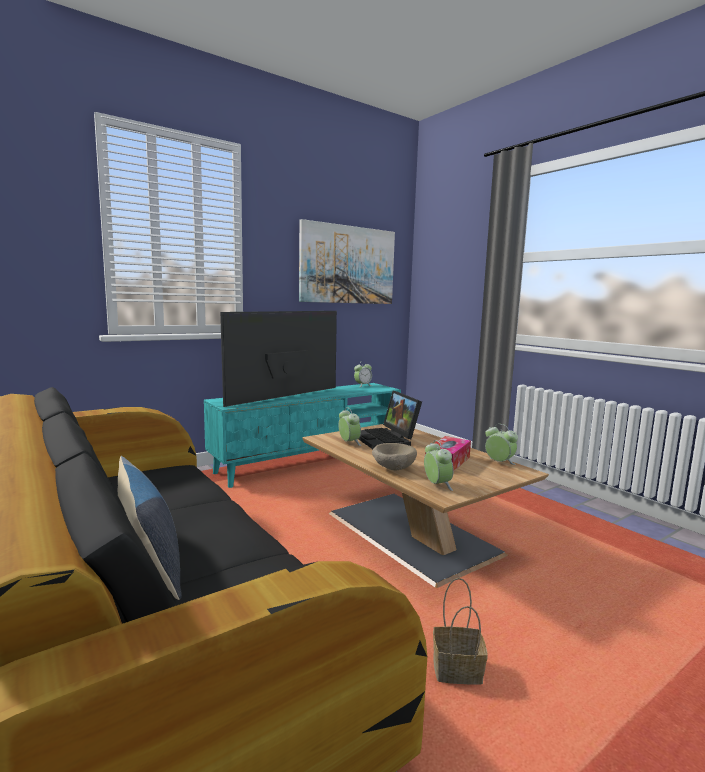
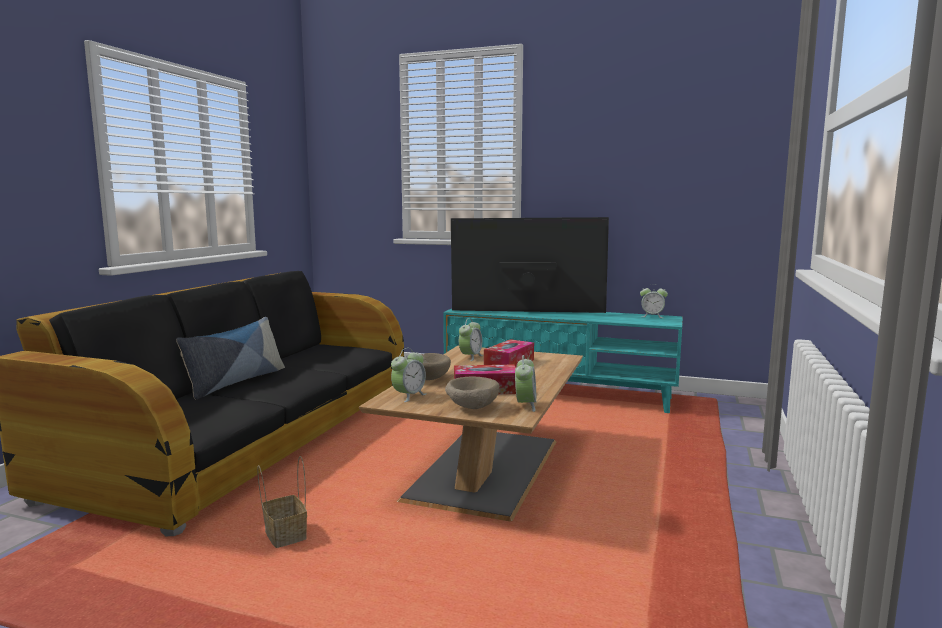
camera: 55 degrees right, 0 degrees up
picture [299,219,395,304] -> none
laptop [359,391,422,449] -> tissue box [484,339,534,368]
none -> beige bowl [445,377,500,409]

